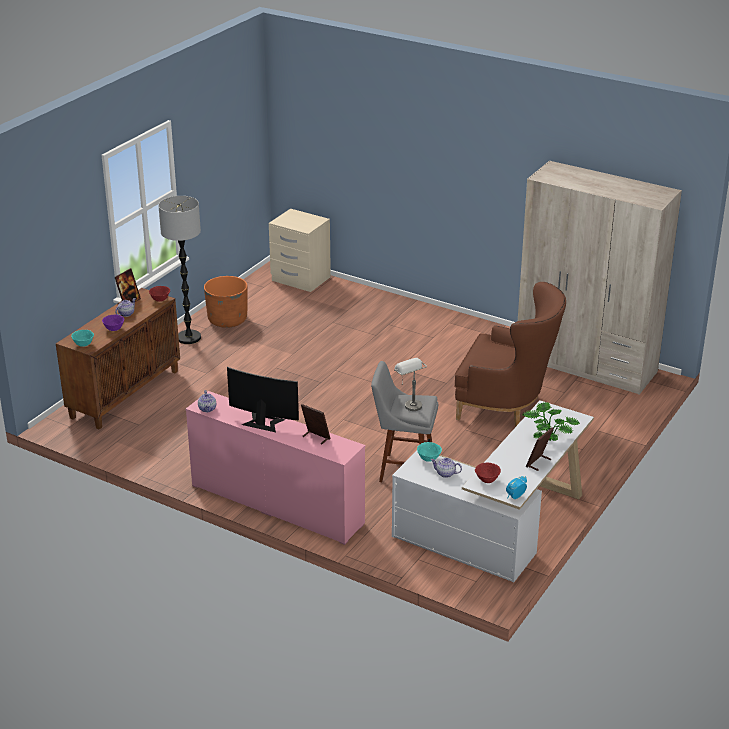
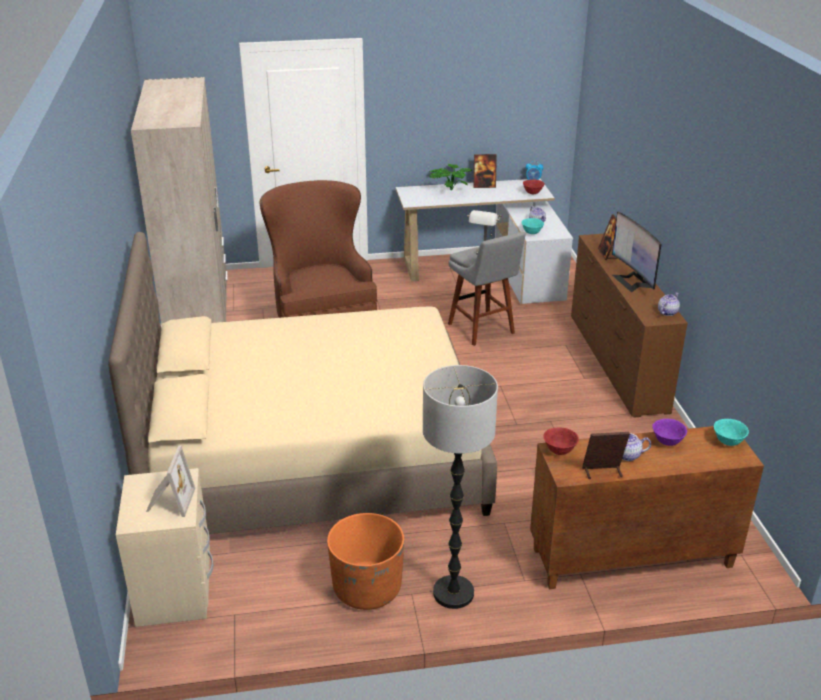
camera: 130 degrees left, 0 degrees up
pink dresser [186,391,365,545] -> brown dresser [571,234,688,418]
none -> beige bed [108,232,497,534]
none -> picture frame [146,446,195,517]

